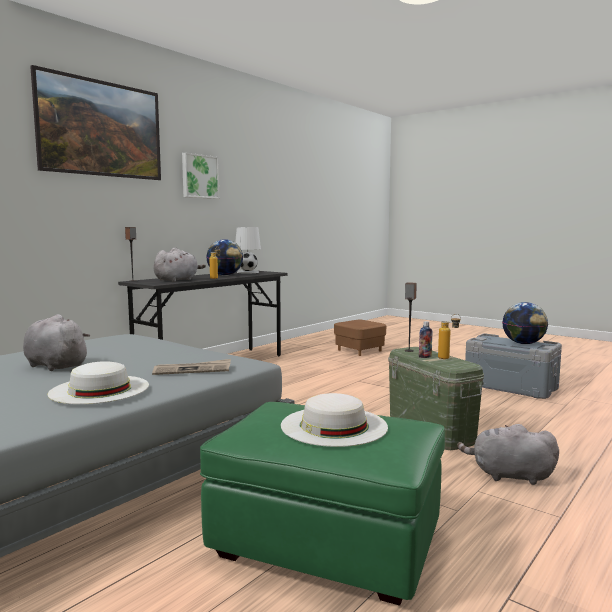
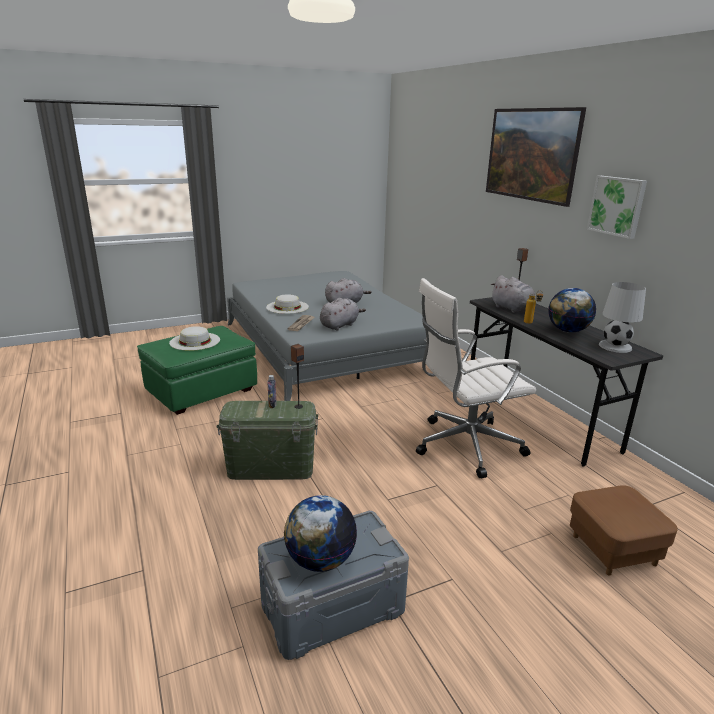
camera: 115 degrees right, 15 degrees up
bottle [438,314,461,359] -> none
grey plush toy [457,424,559,485] -> grey plush toy moved to [320,298,366,331]
none -> white office chair [416,278,536,478]

